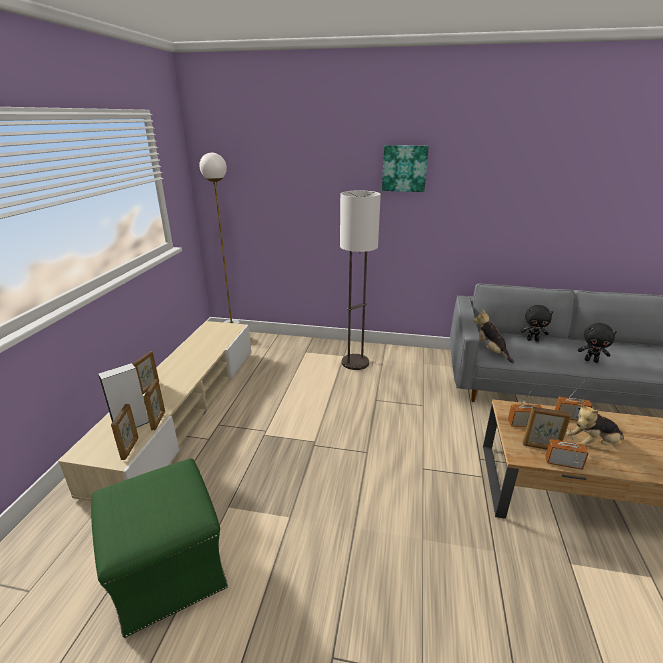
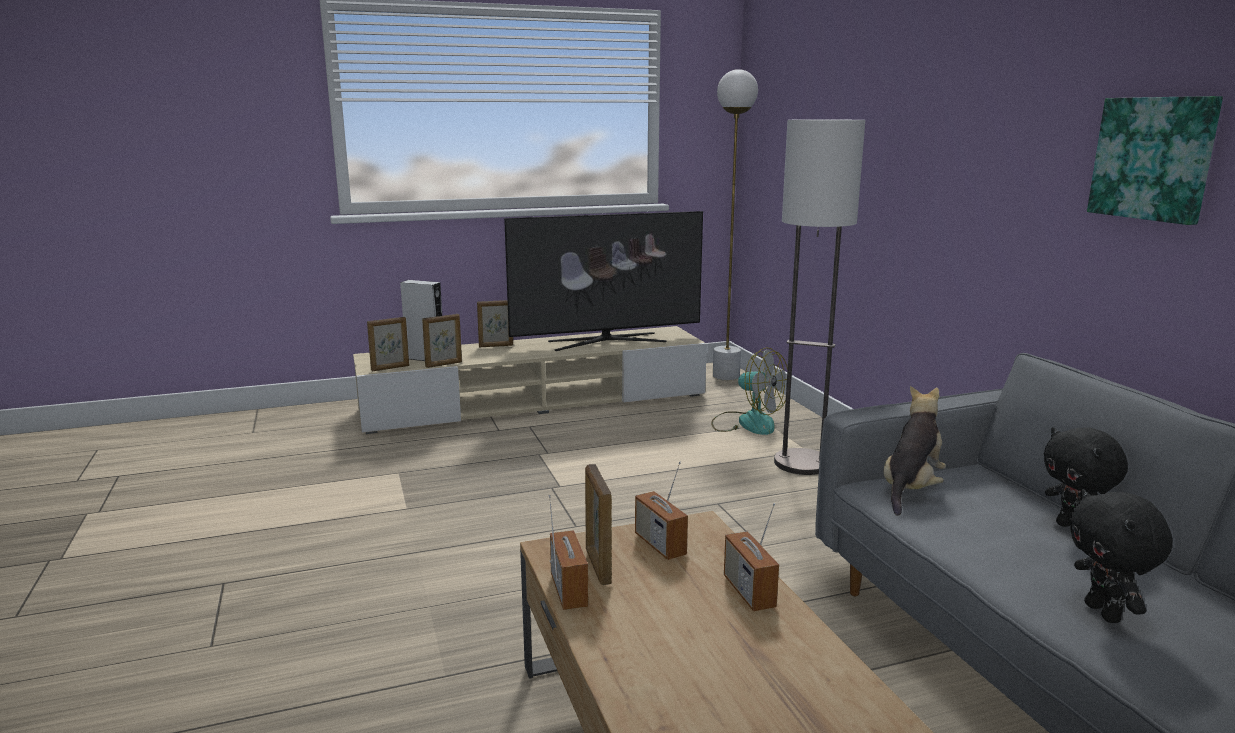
camera: 60 degrees right, 10 degrees down
green ottoman [91,458,228,638] -> none
picture [382,145,429,192] -> picture moved to [1087,96,1223,225]
plush toy [566,404,624,445] -> none
none -> television [504,211,703,351]
none -> fan [711,347,788,435]

